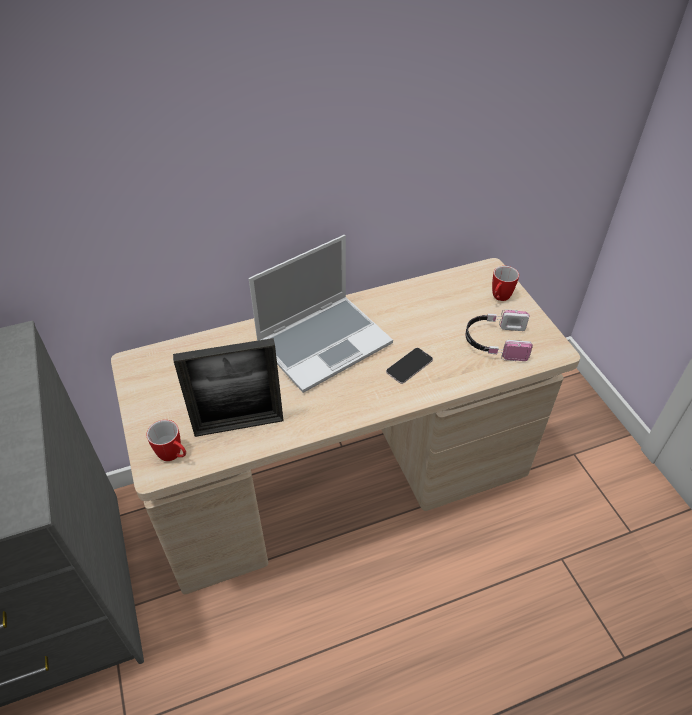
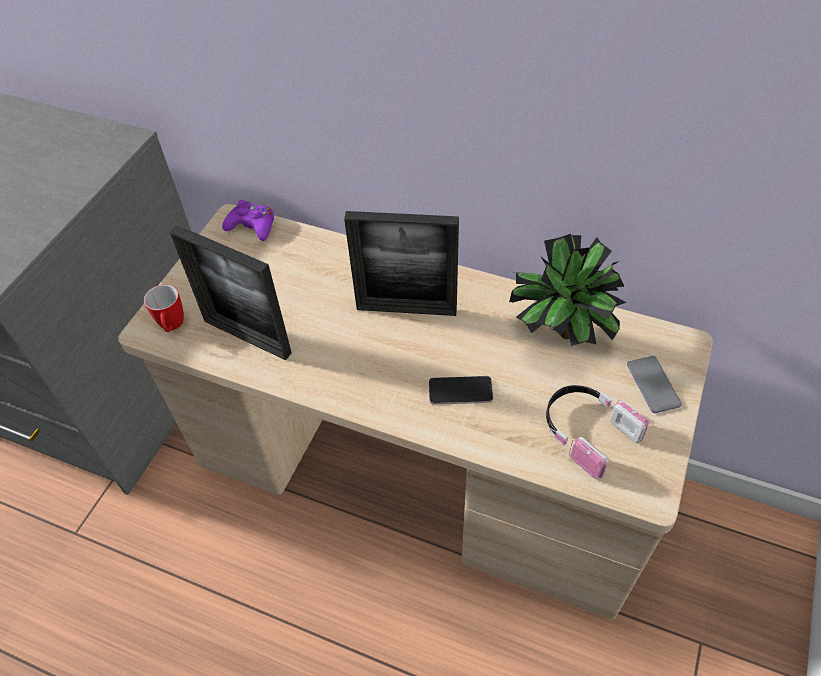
camera: 45 degrees right, 5 degrees up
laptop [249,235,393,393] -> picture frame [344,211,459,316]
mug [492,266,519,301] -> phone [627,356,682,413]
none -> purple game controller [222,200,274,241]
none -> potted plant [509,234,627,346]

